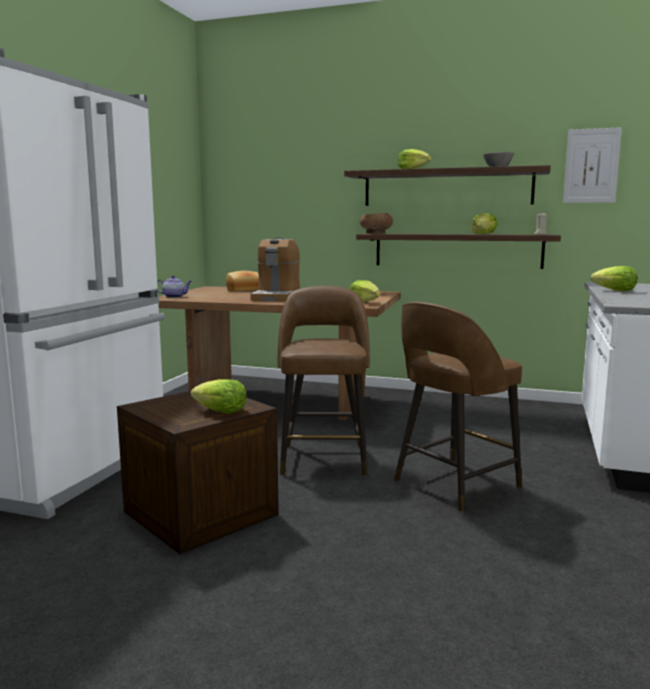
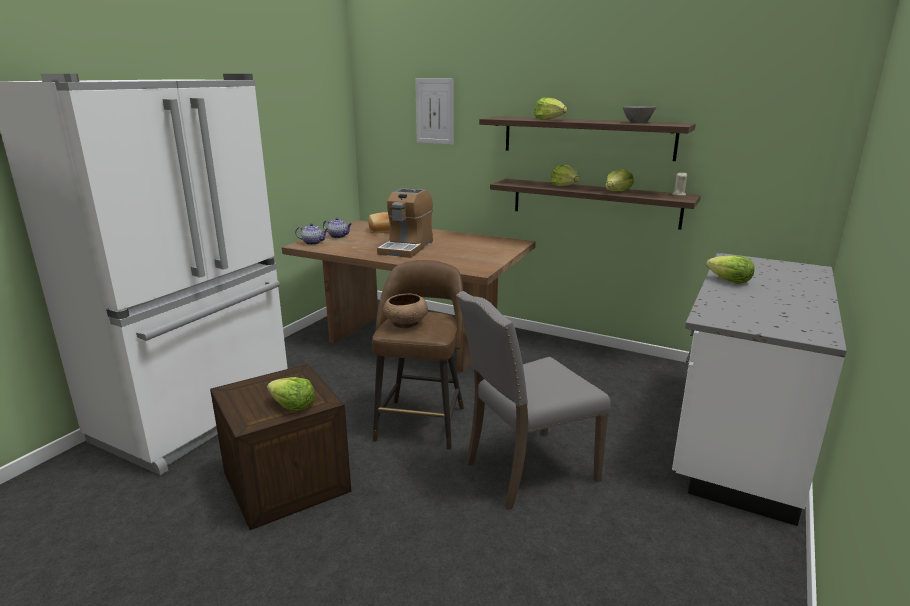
camera: 10 degrees right, 10 degrees up
lettuce [350,280,380,302] -> lettuce moved to [551,165,579,187]
brown bowl [360,213,393,234] -> brown bowl moved to [383,294,428,328]
brown stool [394,302,522,512] -> grey chair [456,291,611,510]
picture [563,127,622,203] -> picture moved to [415,78,453,145]
none -> teapot [323,217,352,238]

